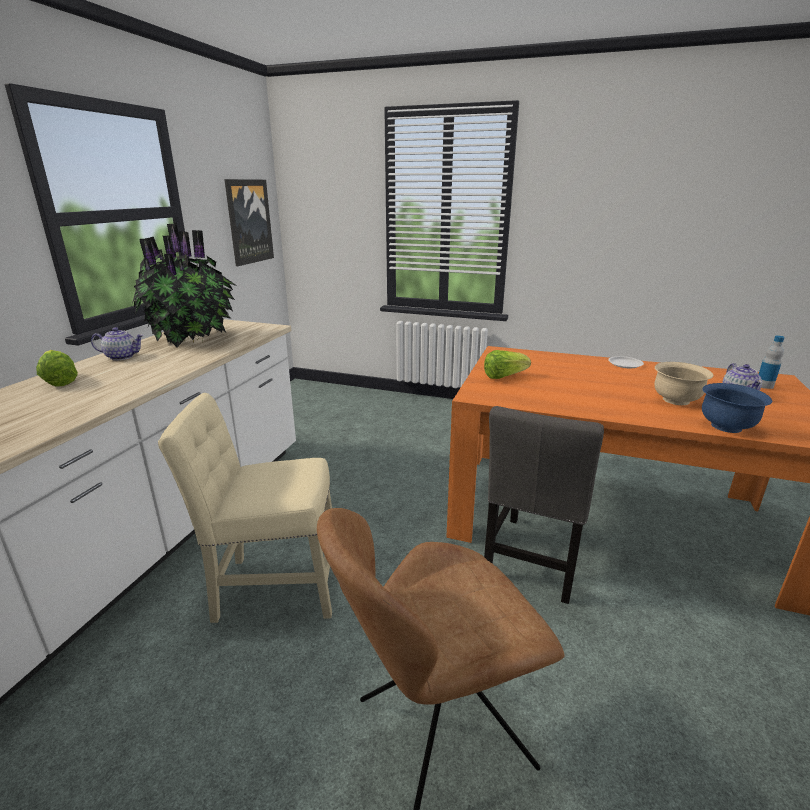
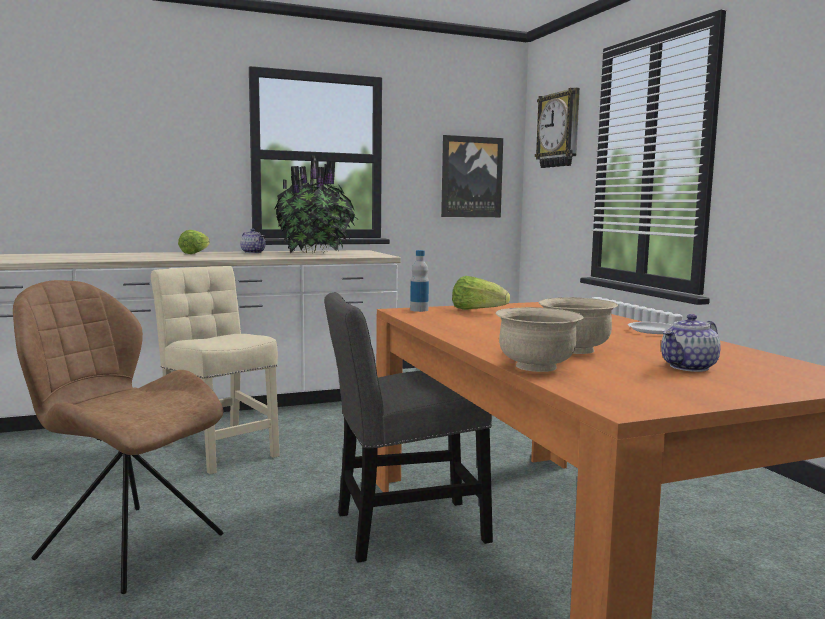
camera: 50 degrees right, 15 degrees down
blue bowl [702,383,772,433] -> beige bowl [496,307,583,372]
bottle [759,335,785,389] -> bottle moved to [410,250,429,312]
none -> wall clock [535,88,580,168]

